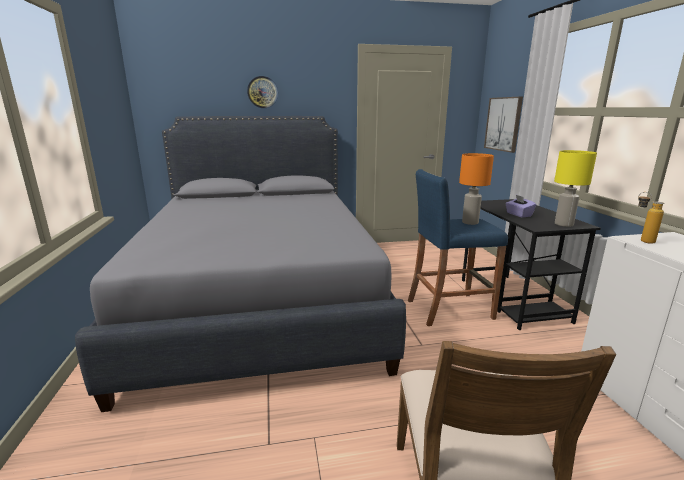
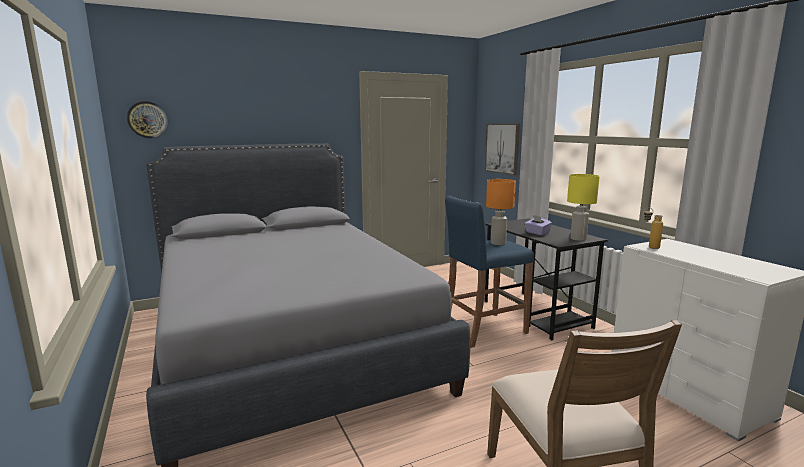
camera: 15 degrees left, 5 degrees down
wall clock [247,76,278,108] -> wall clock moved to [127,101,168,138]

